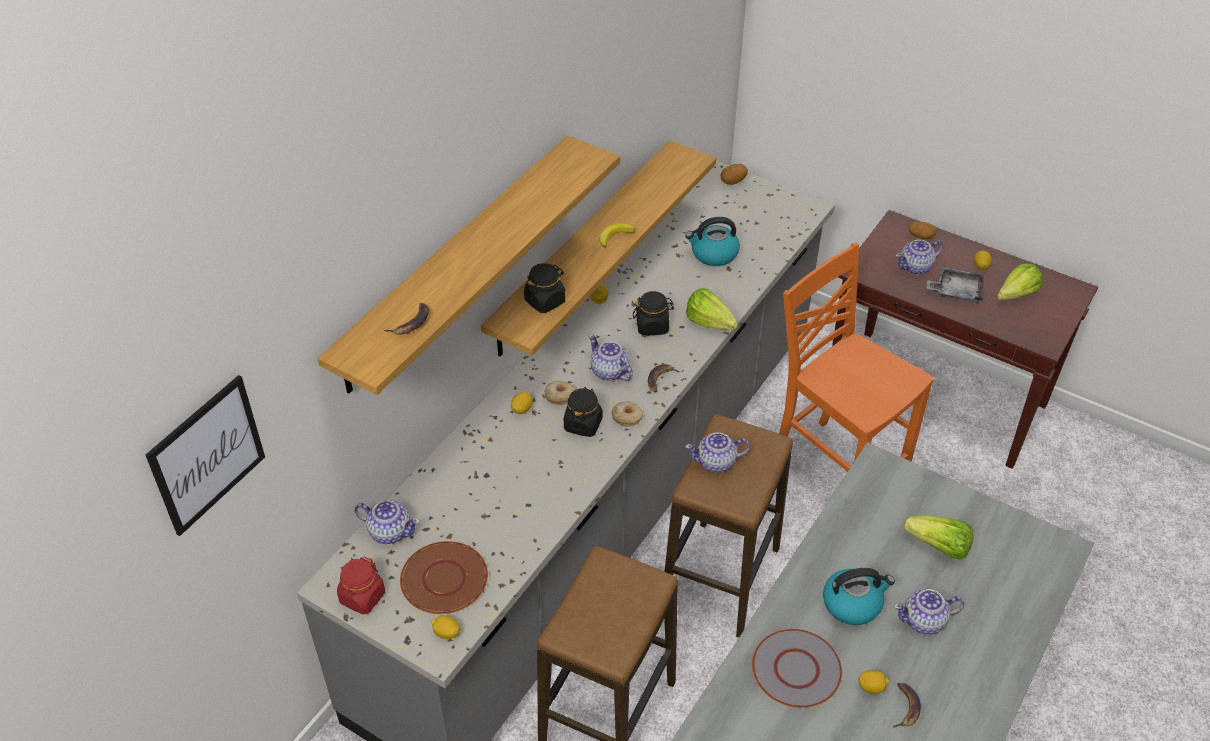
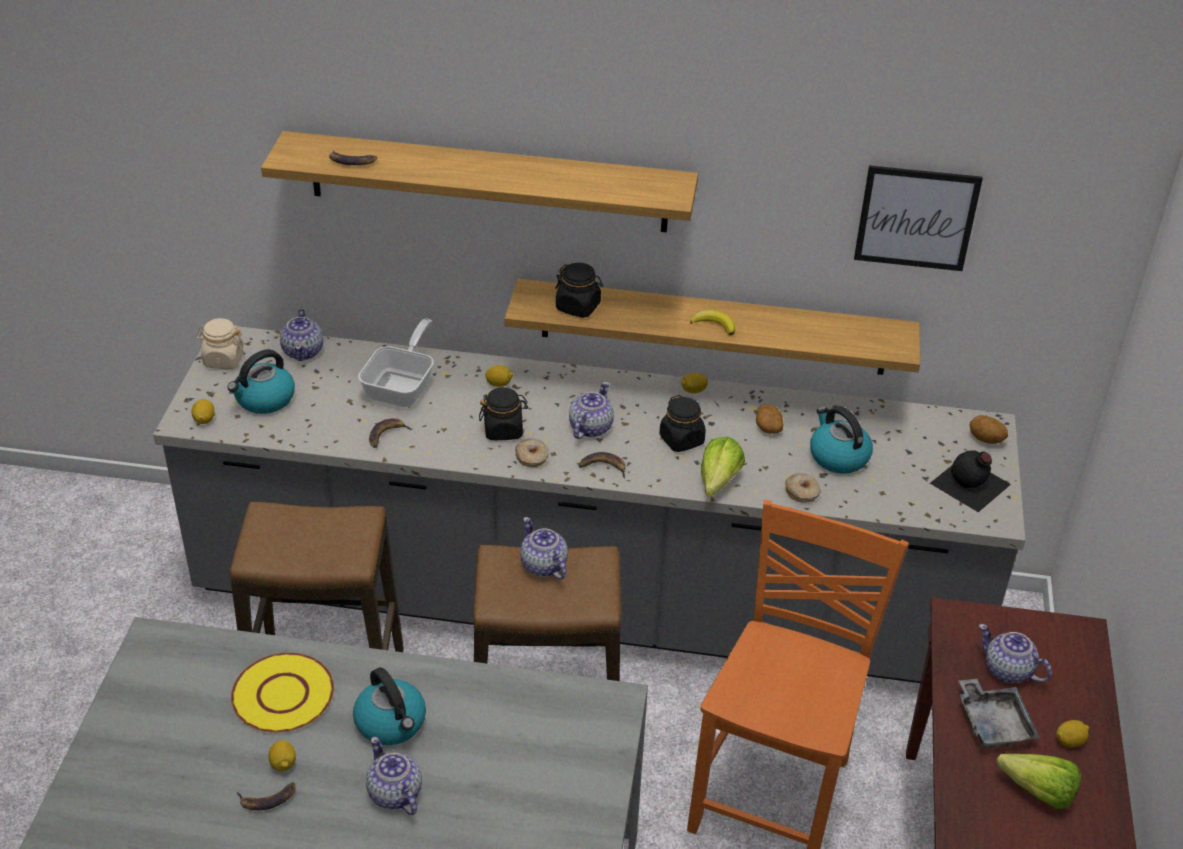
camera: 65 degrees right, 5 degrees down
picture [146,375,265,536] -> picture moved to [854,165,983,271]
red jar [337,557,385,614] -> beige jar [196,318,245,369]
brown plate [400,541,488,614] -> kettle [227,349,295,414]
donut [544,381,575,405] -> donut moved to [785,473,821,503]
grey plate [752,629,842,708] -> yellow plate [231,653,334,733]
lettuce [904,515,974,559] -> none
potato [909,221,937,239] -> potato moved to [756,404,783,434]
none -> frying pan [358,319,434,407]
none -> banana [369,418,411,448]
none -> black bottle [930,451,1011,512]

